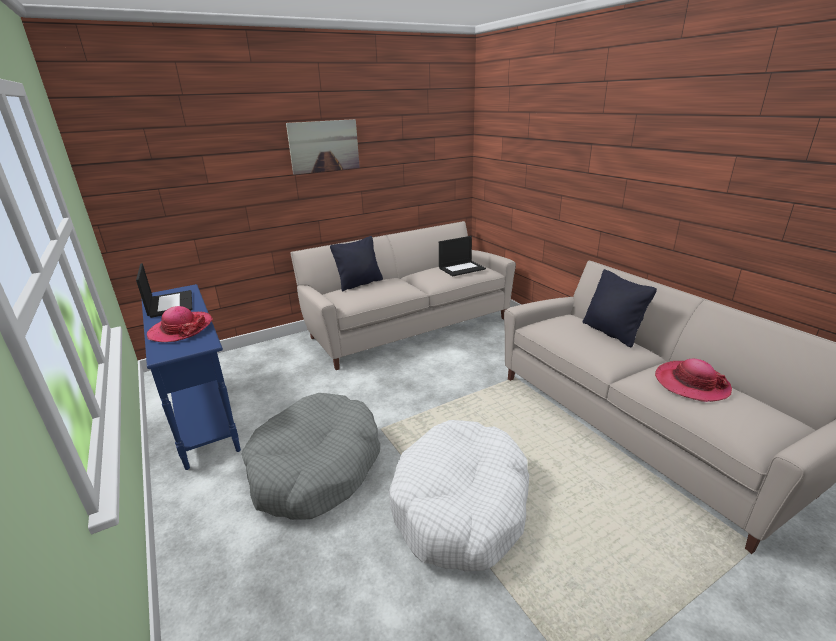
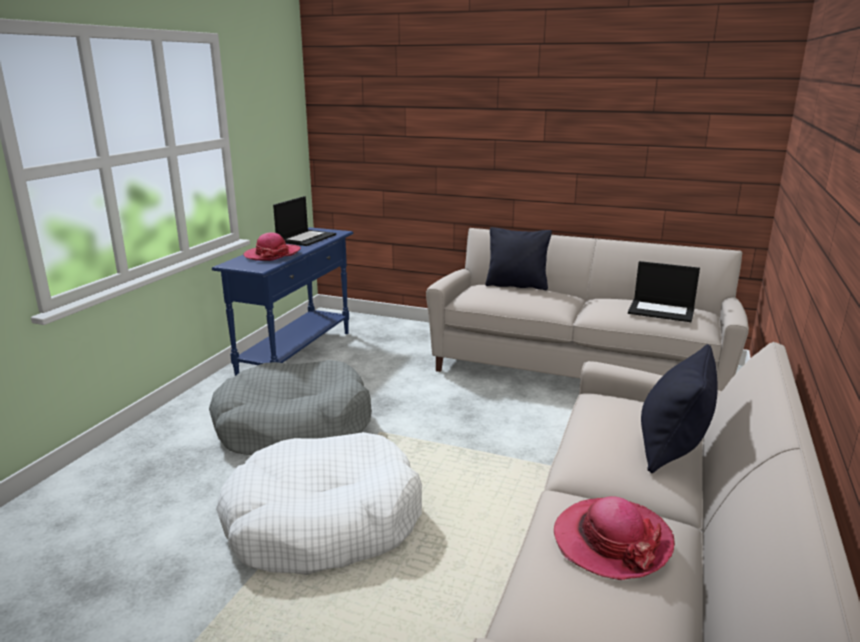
camera: 50 degrees right, 5 degrees down
picture [286,119,360,175] -> none

